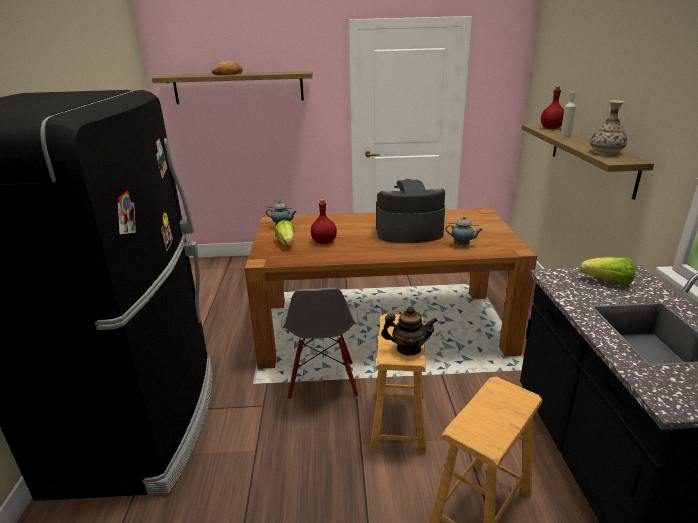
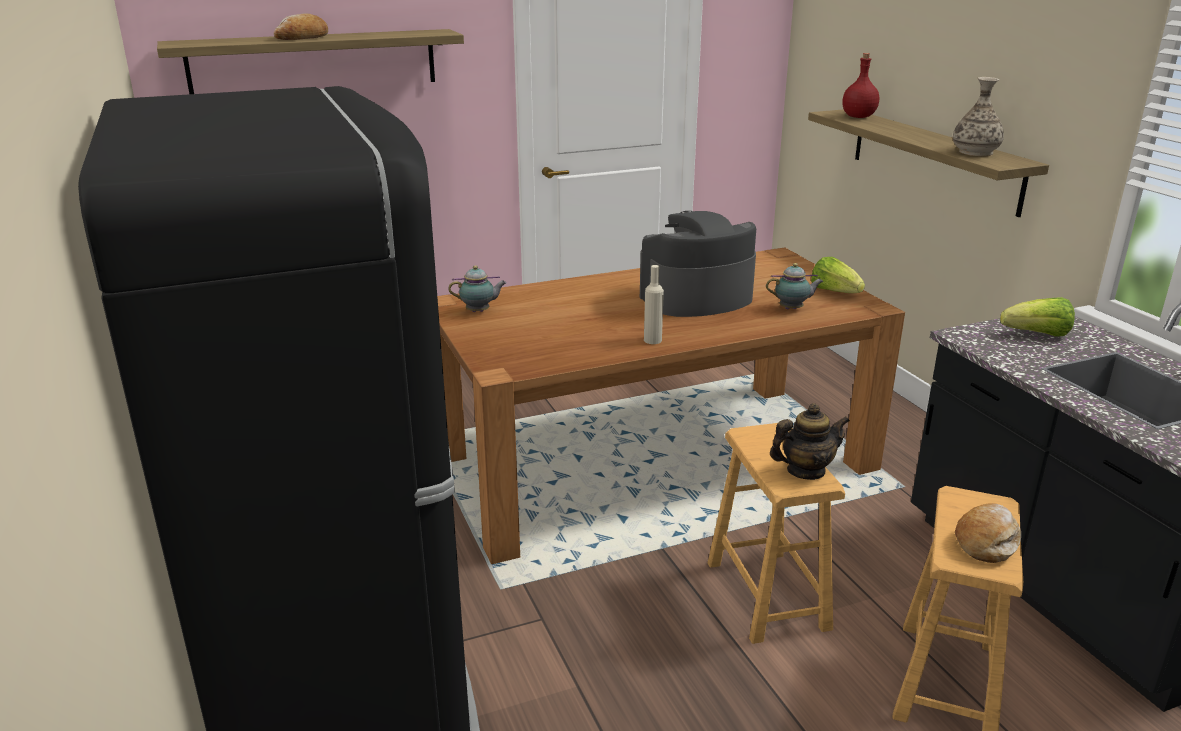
camera: 20 degrees left, 0 degrees up
lettuce [275,220,295,245] -> lettuce moved to [811,257,865,293]
grey chair [281,288,359,400] -> none
red bottle [311,199,337,244] -> none
beige bottle [560,92,576,138] -> beige bottle moved to [644,265,664,344]
none -> bread [955,503,1021,563]

